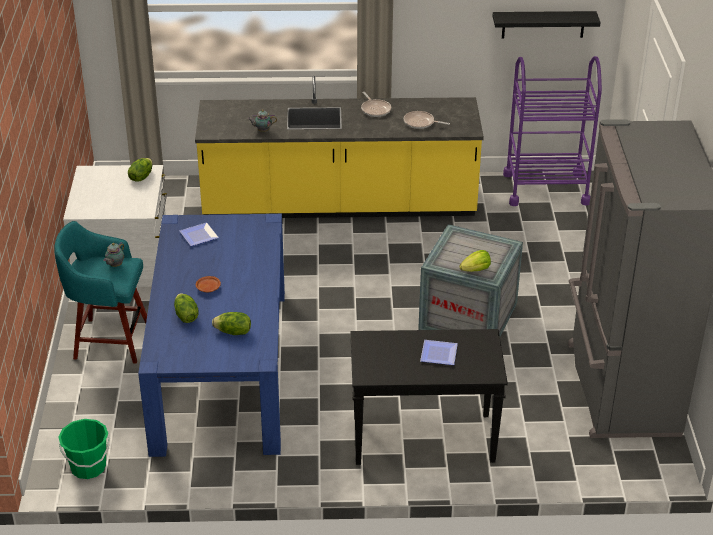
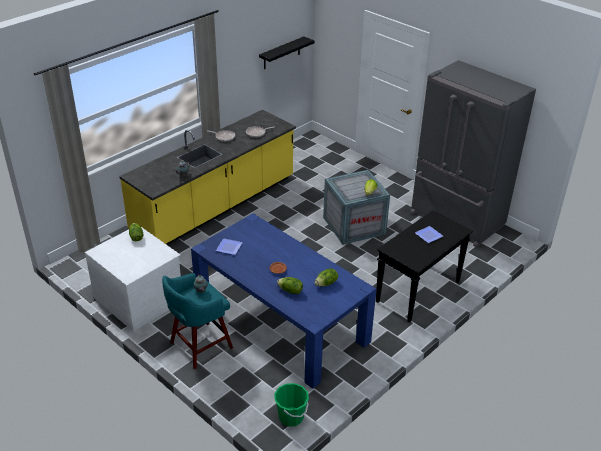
camera: 45 degrees left, 0 degrees up
purple cart [503,56,602,206] -> none

